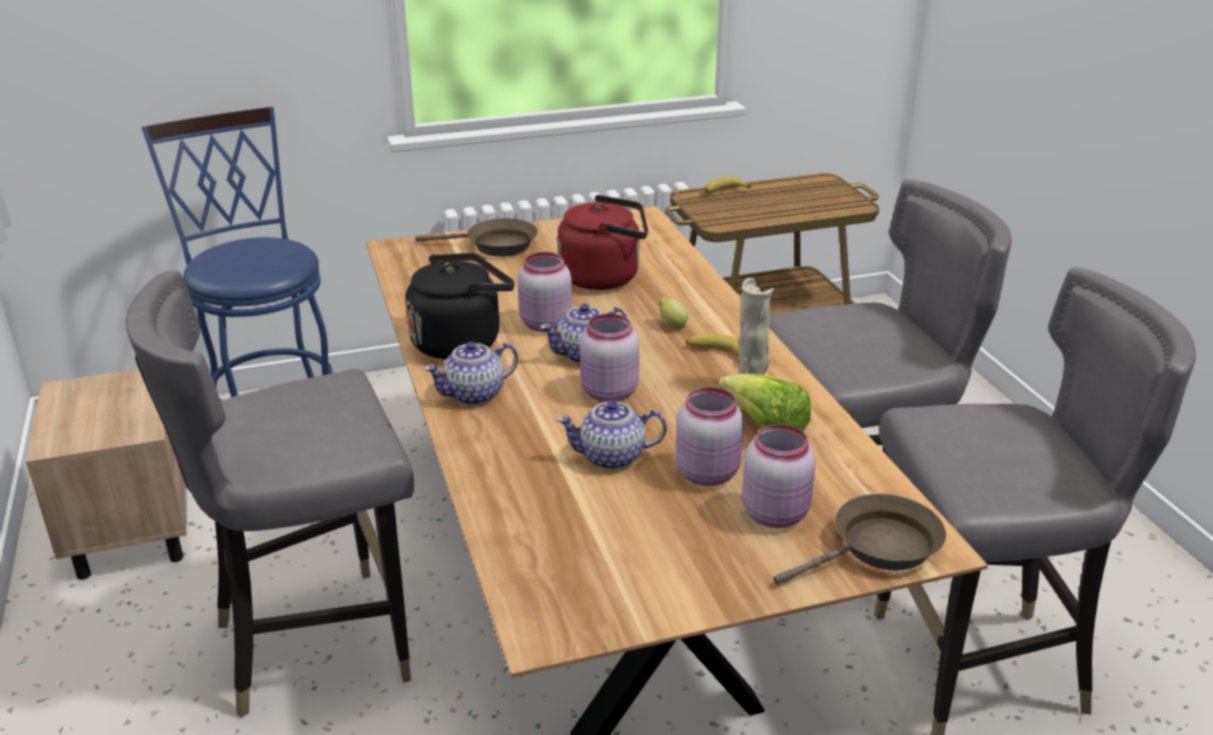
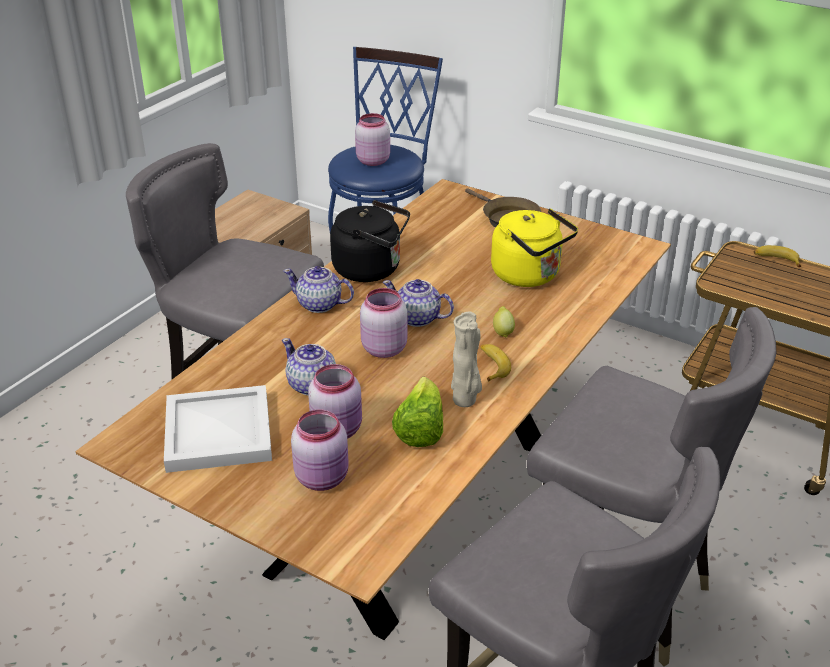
camera: 50 degrees right, 5 degrees up
pink jar [518,252,572,332] -> pink jar moved to [355,113,390,166]
red kettle [557,195,648,290] -> yellow kettle [491,208,578,287]
brown frying pan [773,494,946,585] -> none
none -> white tray [164,385,272,473]

